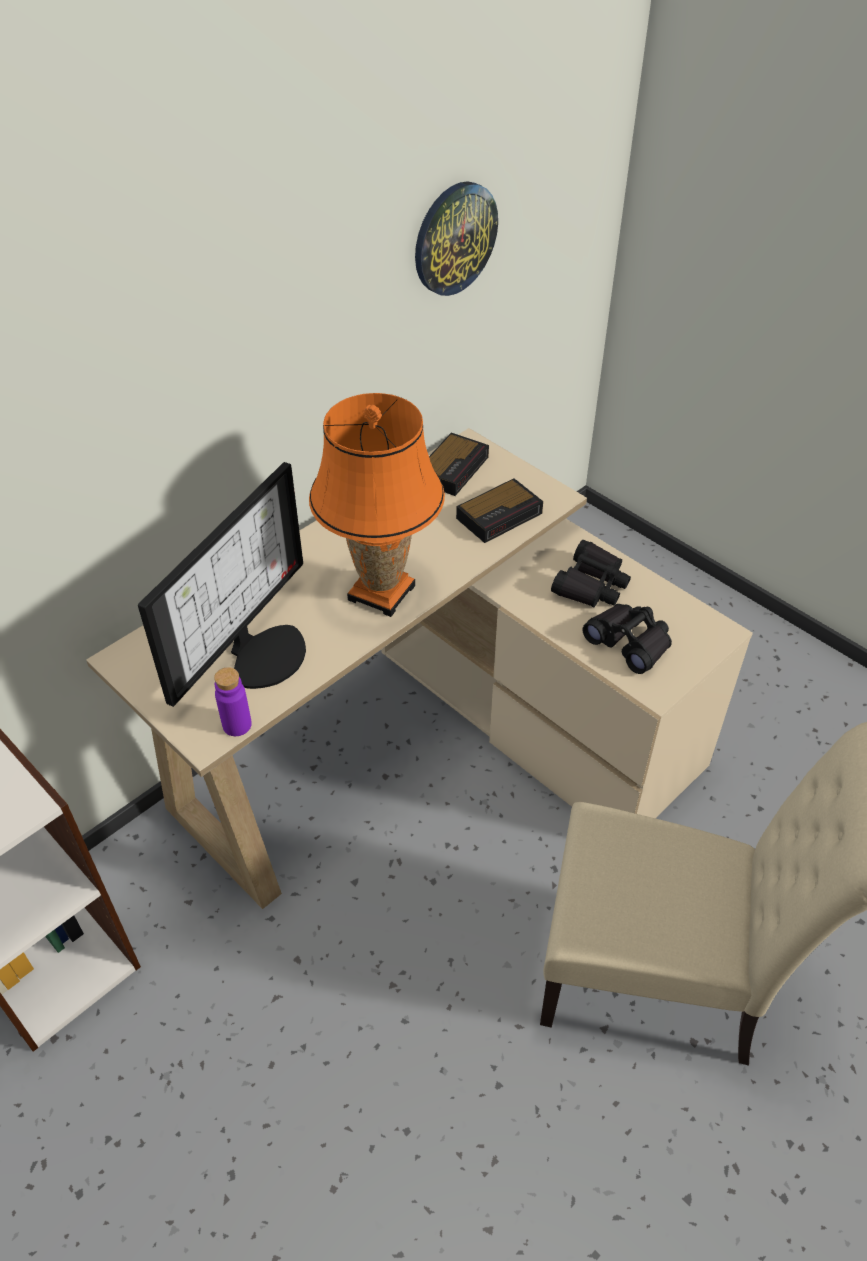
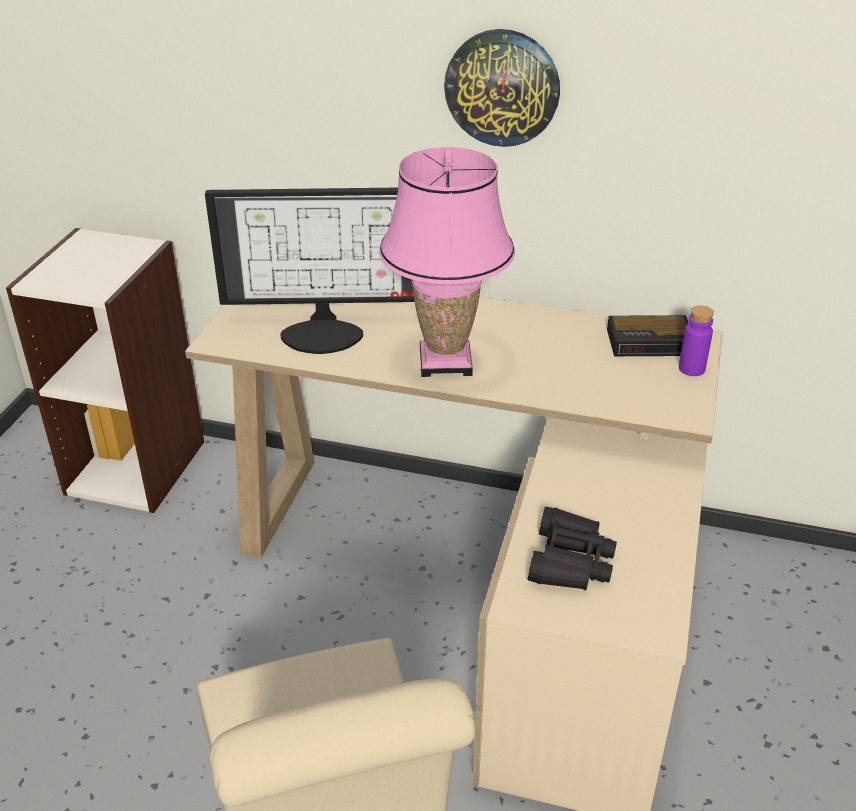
camera: 60 degrees right, 10 degrees down
purple bottle [214,667,252,736] -> purple bottle moved to [679,305,714,376]
orange table lamp [309,393,445,617] -> pink table lamp [379,147,515,377]
wall clock [415,181,498,296] -> wall clock moved to [444,29,560,147]
alarm clock [456,478,543,543] -> none
black binoculars [551,540,631,607] -> none

